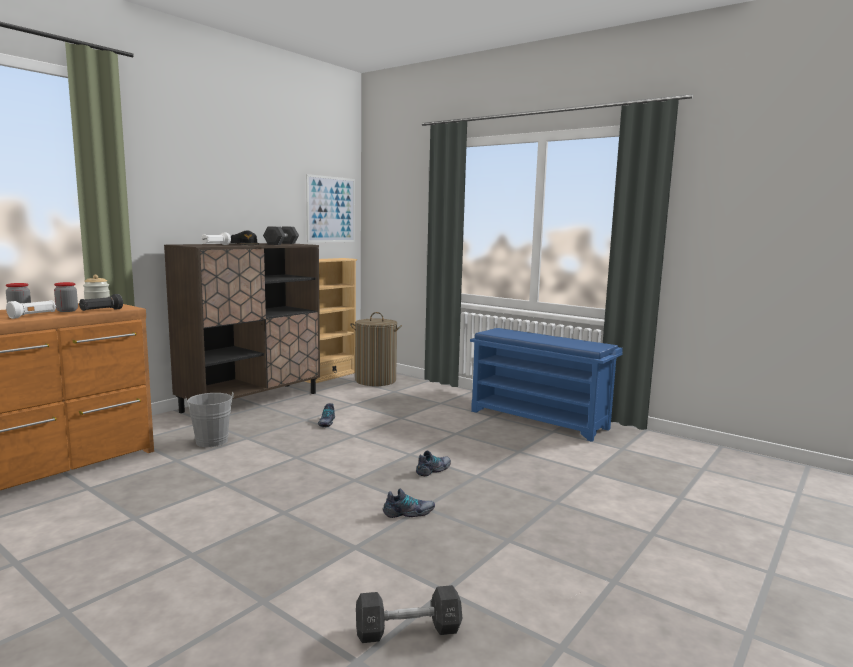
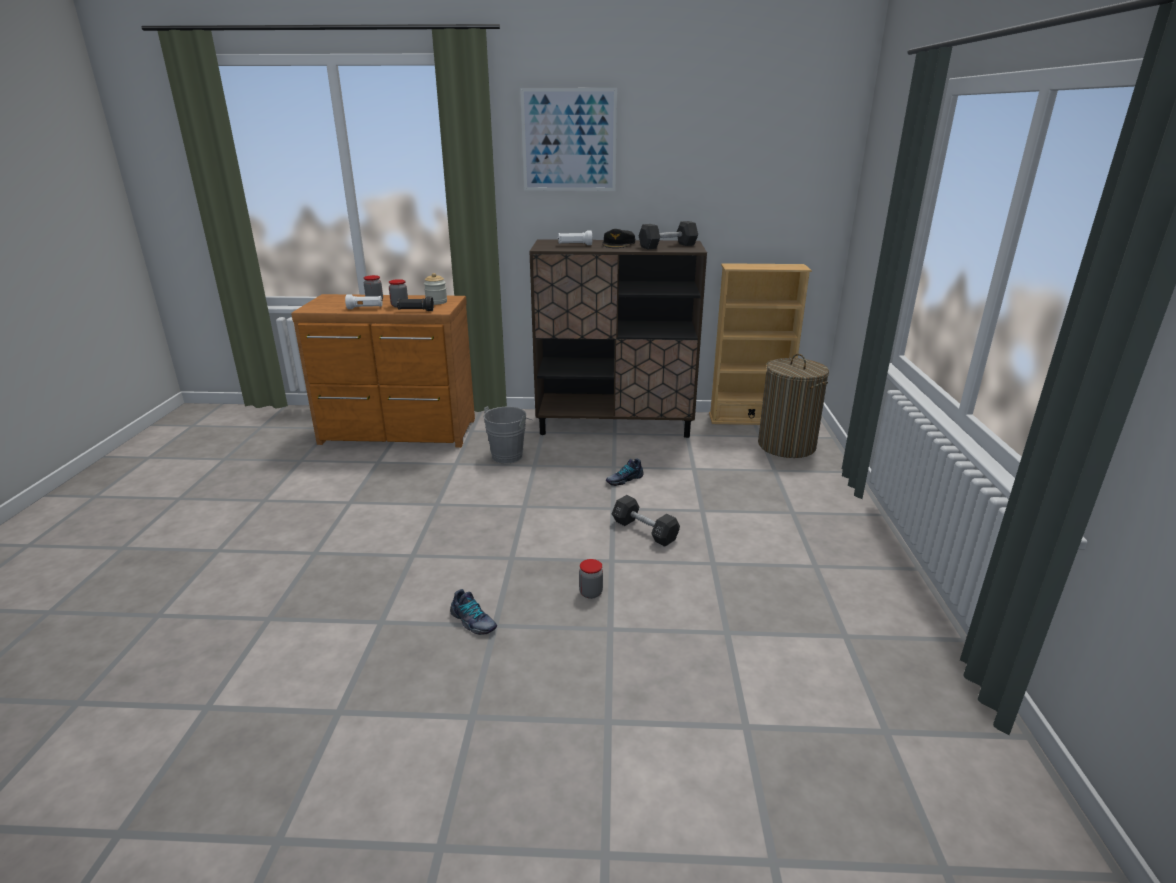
camera: 55 degrees right, 15 degrees up
picture [306,174,355,243] -> picture moved to [520,88,617,191]
black dumbbell [356,585,462,643] -> black dumbbell moved to [612,495,680,547]
shoe [416,451,451,476] -> jar [579,559,603,599]
blue shoe rack [470,328,623,442] -> none

